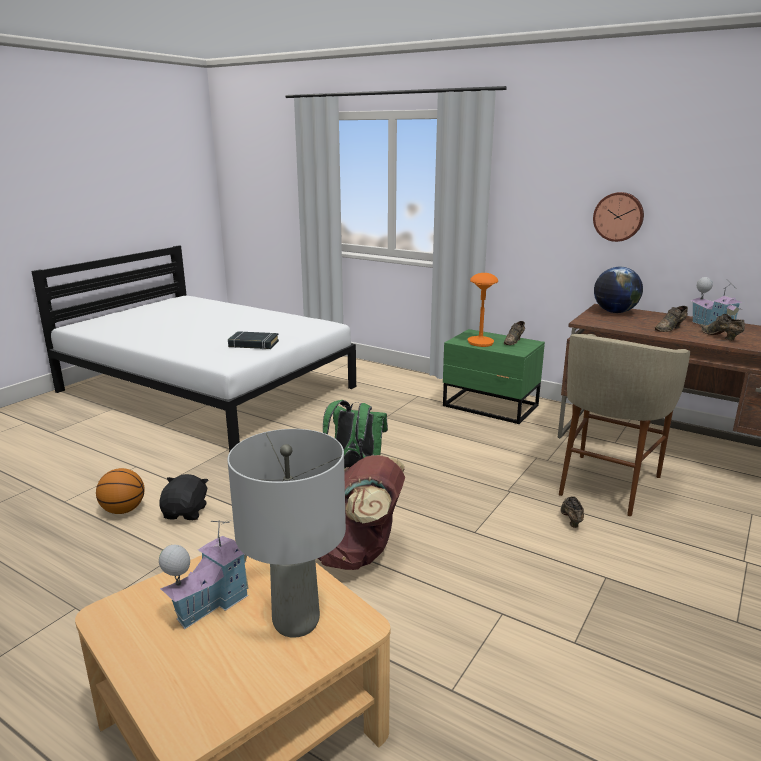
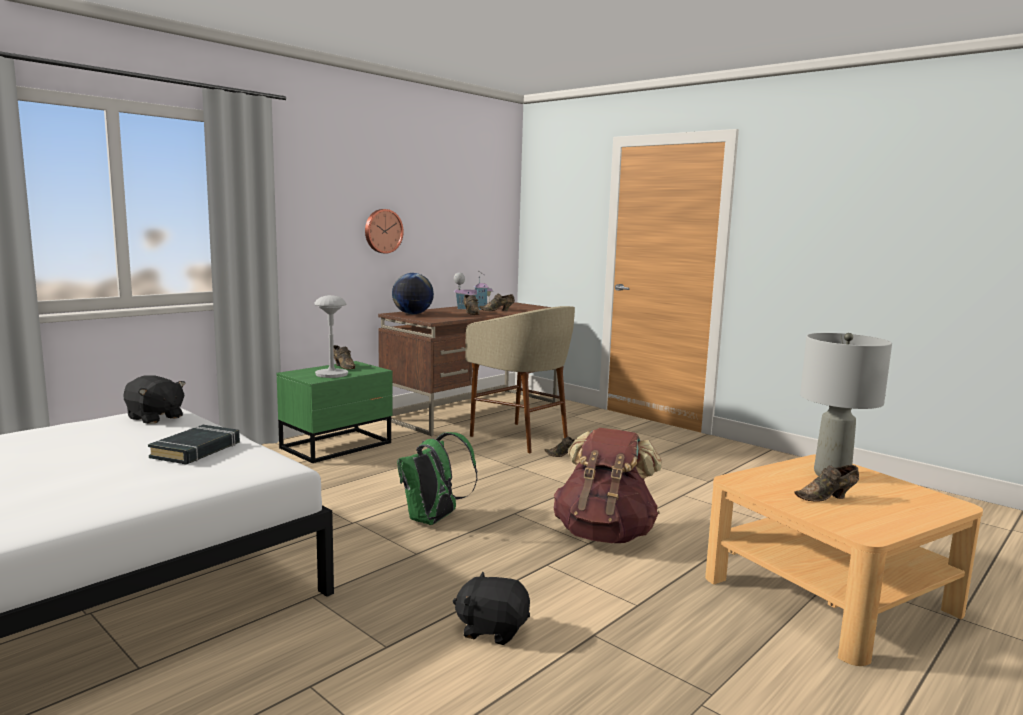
camera: 80 degrees left, 10 degrees down
basketball [96,468,145,514] -> none
toy house [159,520,249,629] -> brown shoe [794,465,859,502]
orange table lamp [468,273,498,347] -> grey table lamp [314,295,348,378]
none -> black plush toy [124,375,185,424]

